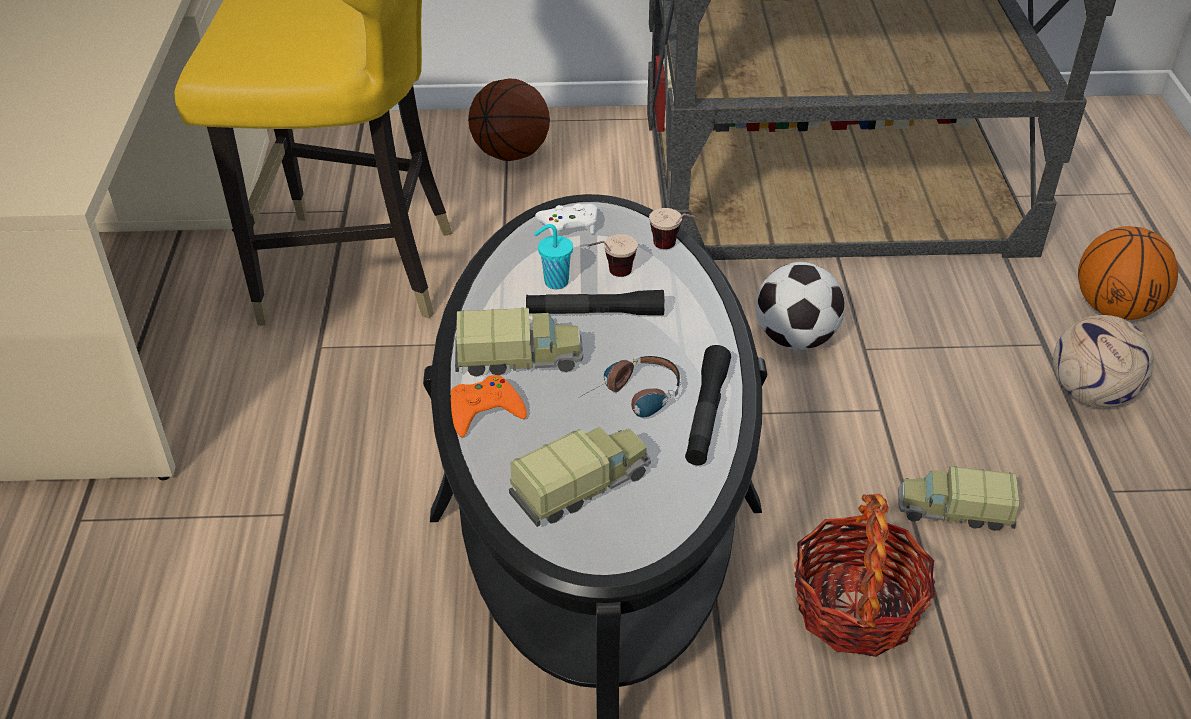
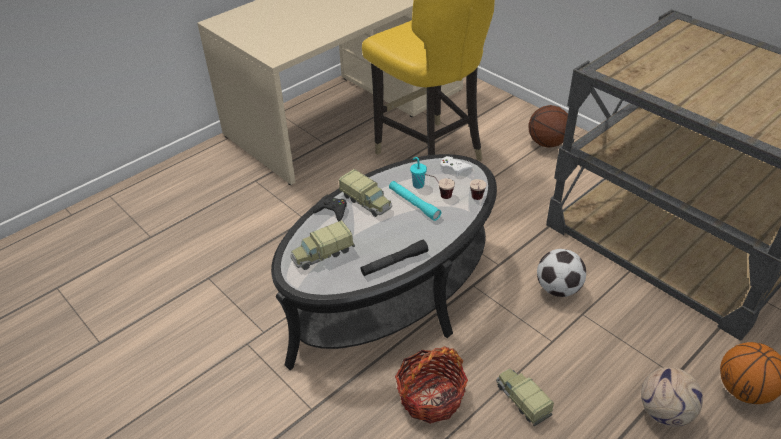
camera: 50 degrees right, 0 degrees up
orange game controller [451,375,527,437] -> black game controller [313,195,347,221]
toy truck [509,427,651,527] -> toy truck turned 135 degrees clockwise [290,221,355,270]
black flashlight [526,290,664,316] -> turquoise flashlight [389,181,442,221]
headphones [580,356,681,417] -> none

